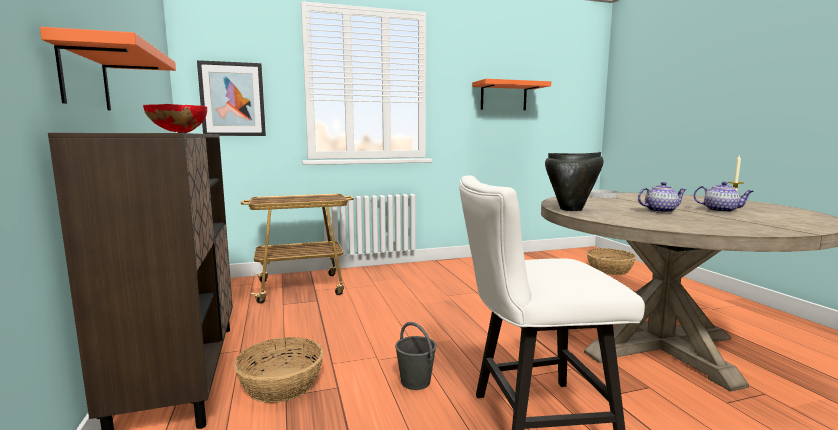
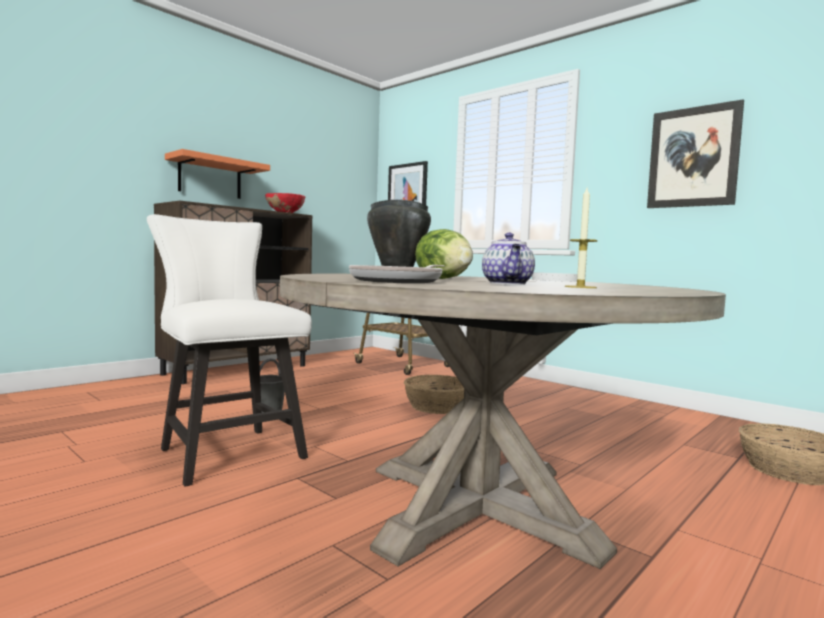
camera: 60 degrees right, 5 degrees down
basket [234,337,324,403] -> basket moved to [404,375,464,414]
orange shelf [472,79,551,110] -> picture [647,99,744,208]
teapot [638,182,686,213] -> lettuce [415,229,473,279]
none -> frying pan [349,265,445,283]

